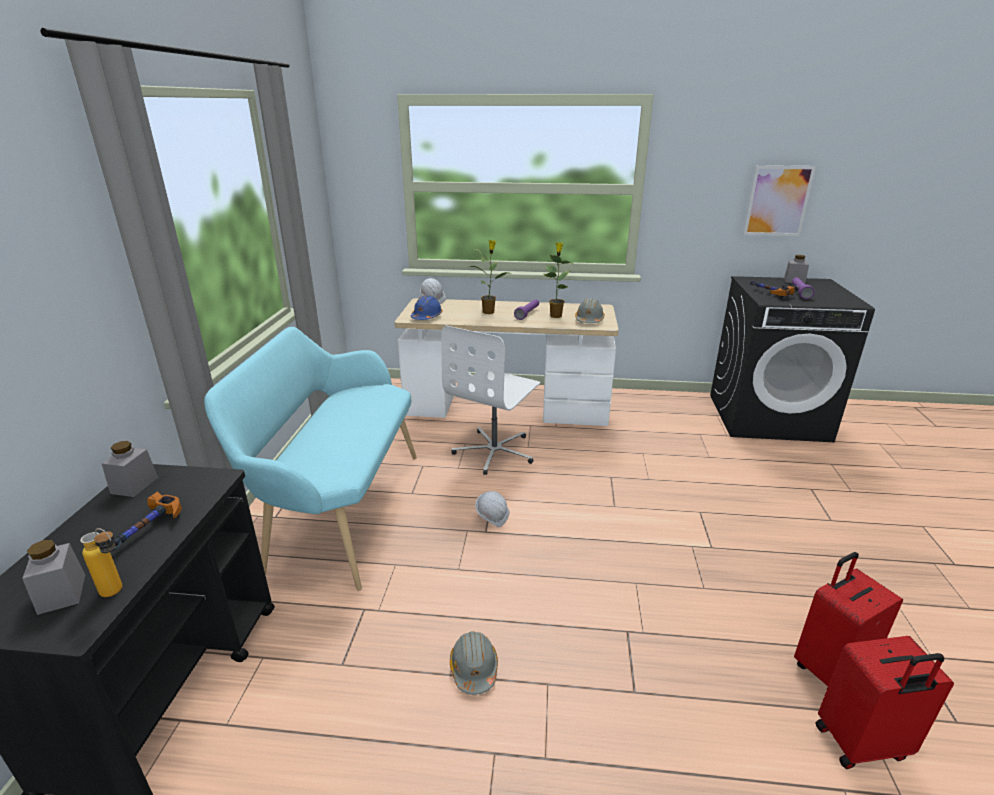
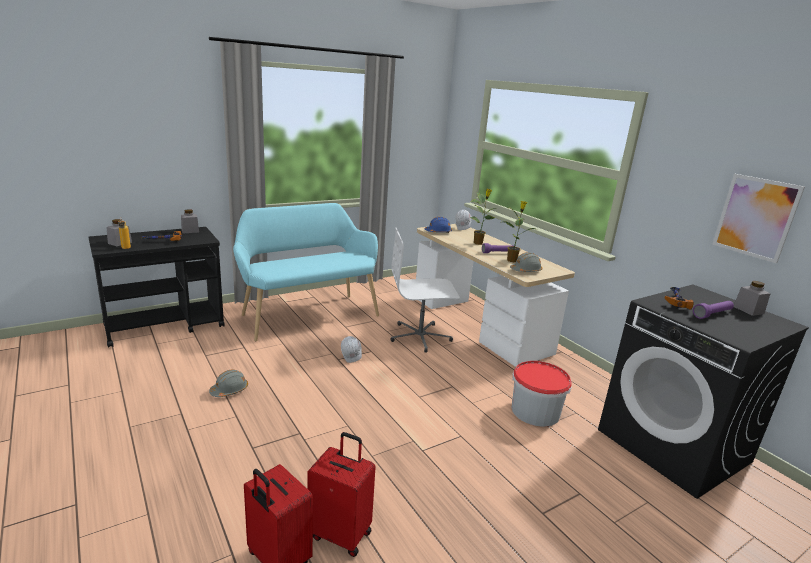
camera: 50 degrees right, 5 degrees down
none -> bucket [512,361,572,427]

